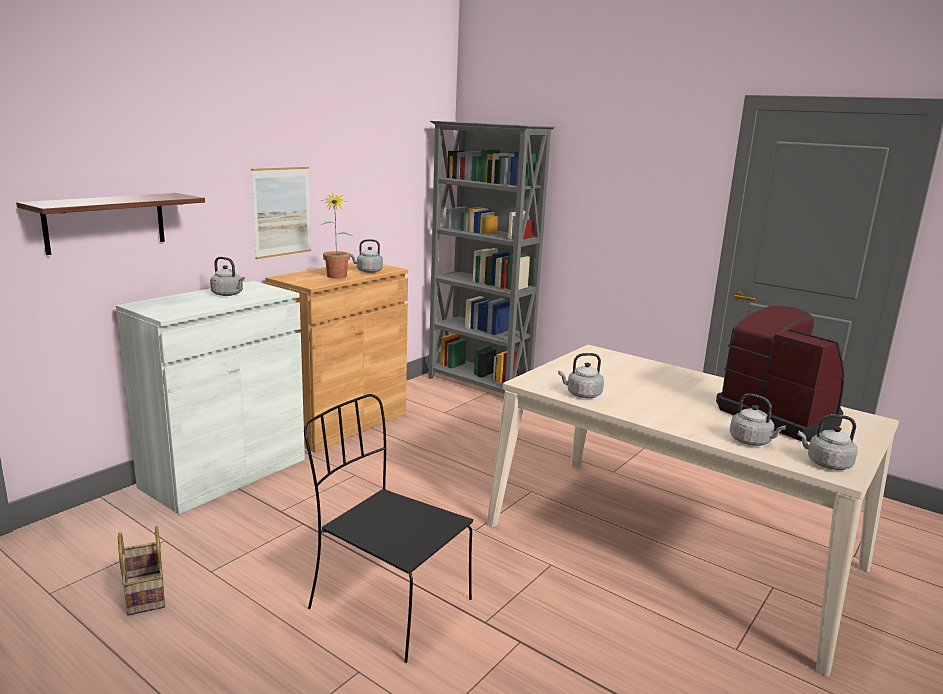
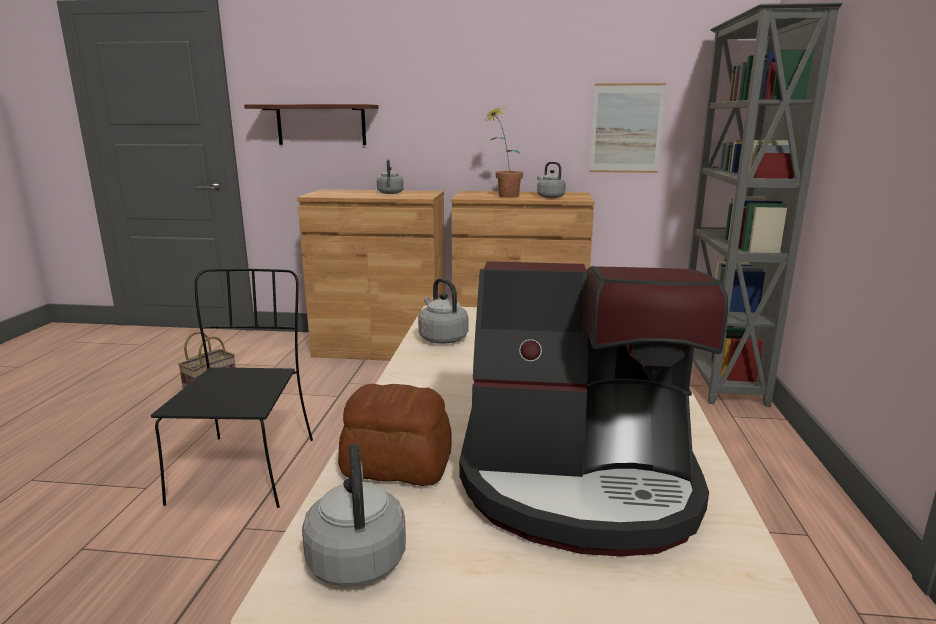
camera: 60 degrees right, 0 degrees up
white cabinet [116,281,305,514] -> brown cabinet [297,189,445,361]
picture [251,167,311,259] -> picture moved to [590,83,666,173]
coffee machine [716,305,845,442] -> coffee machine turned 75 degrees clockwise [459,261,728,557]
grey kettle [730,393,786,446] -> bread [338,384,452,486]

